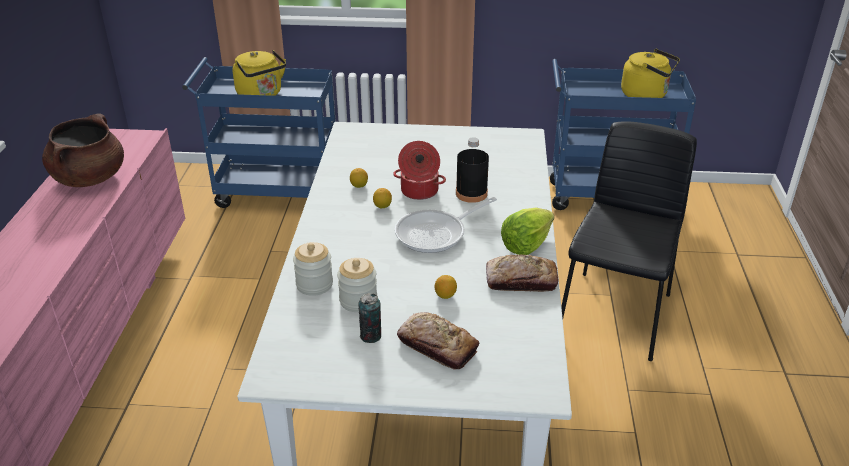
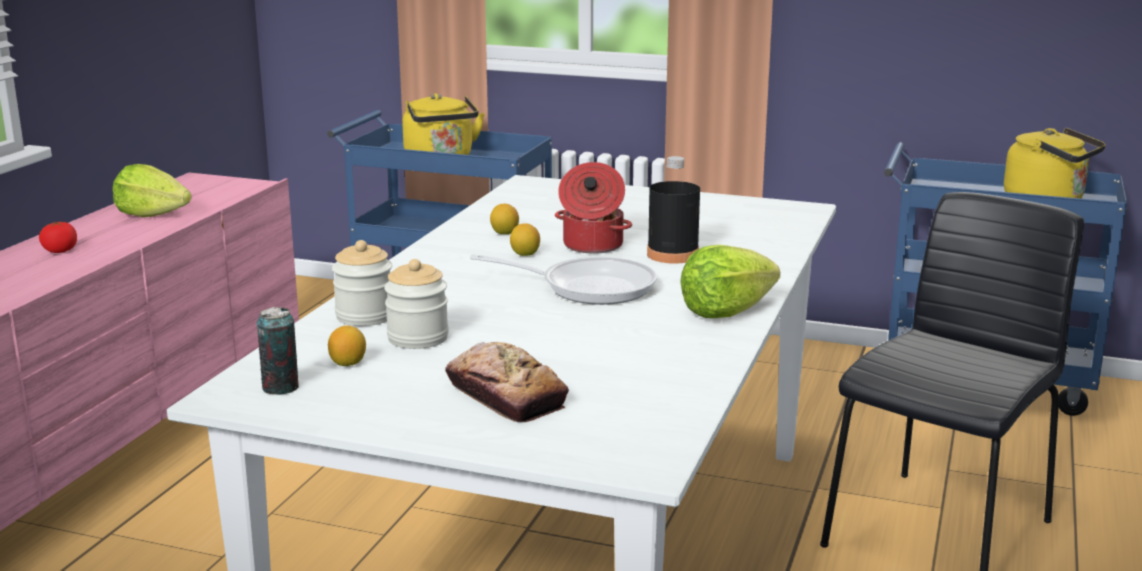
camera: 15 degrees right, 15 degrees down
brown cooking pot [42,113,124,187] -> lettuce [112,164,192,217]
can [358,293,381,343] -> can moved to [257,307,299,395]
frying pan [395,197,497,253] -> frying pan turned 150 degrees counterclockwise [470,254,657,305]
lemon [435,275,457,299] -> lemon moved to [328,326,366,366]
bread [486,254,559,292] -> none
none -> tomato [39,221,77,253]

